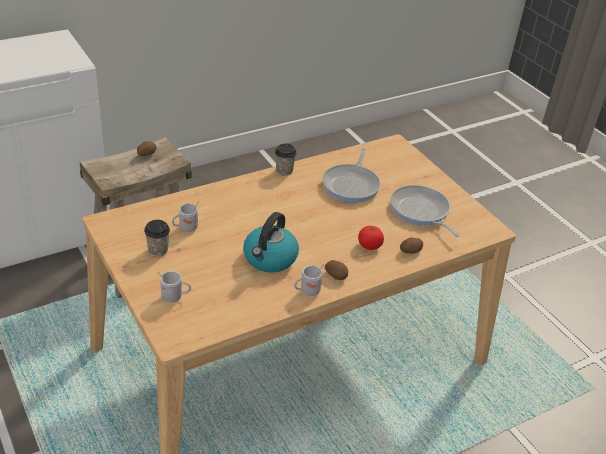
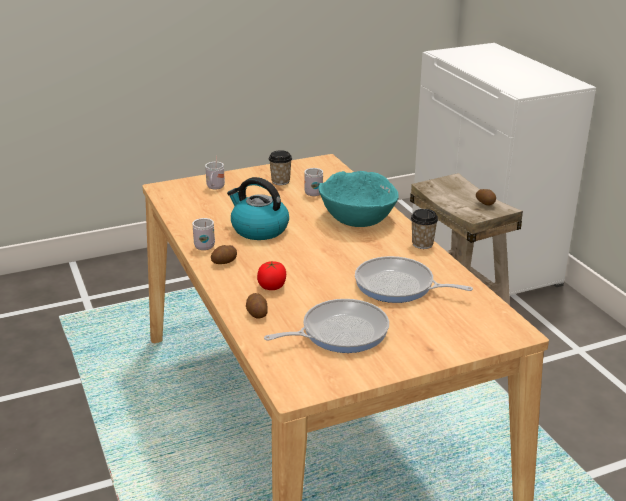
camera: 100 degrees right, 10 degrees down
none -> turquoise bowl [319,171,399,227]

